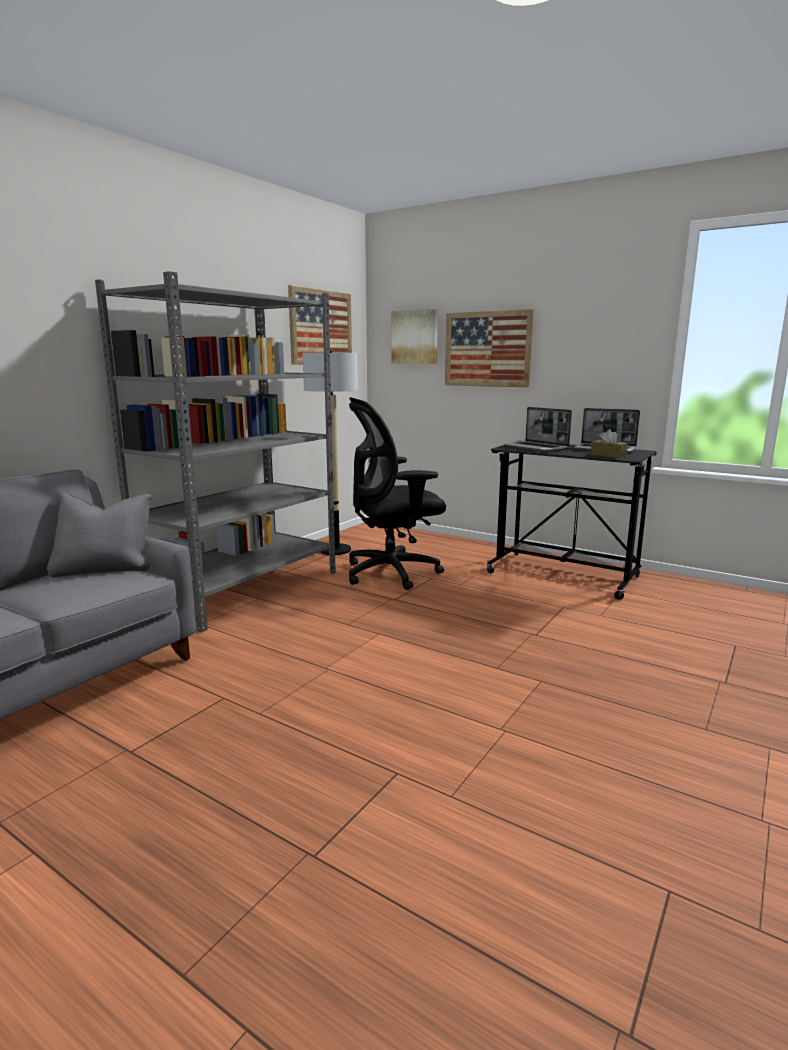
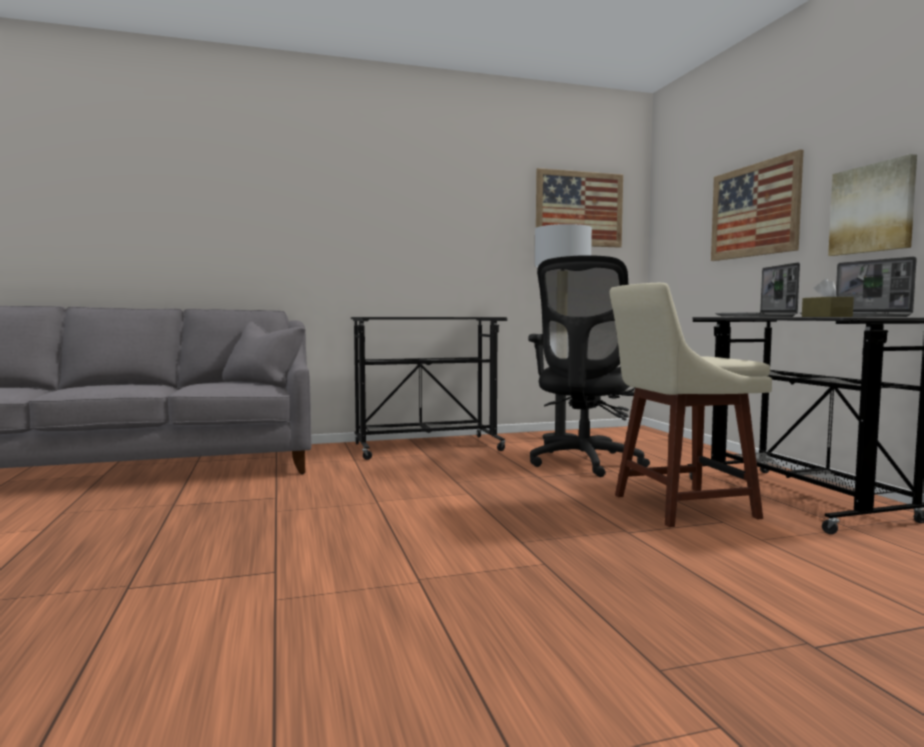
camera: 40 degrees right, 10 degrees down
grey bookcase [95,271,336,633] -> black desk [351,317,507,460]
black office chair [349,397,446,590] -> black office chair turned 90 degrees counterclockwise [528,255,650,477]
picture [391,309,438,364] -> picture moved to [828,154,917,256]
none -> beige stool [610,283,772,527]

